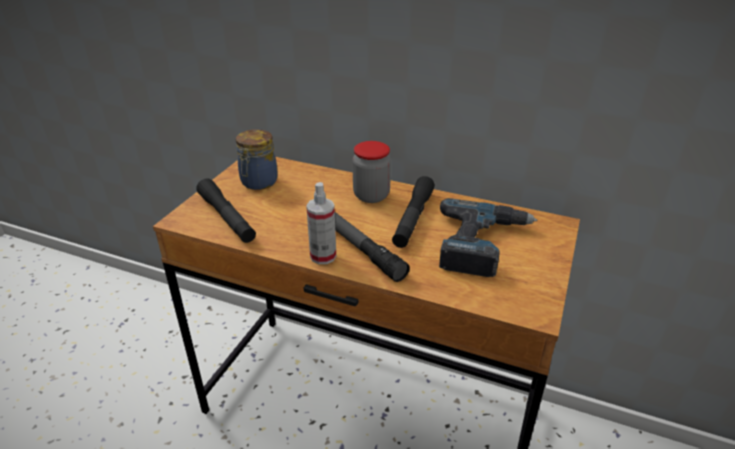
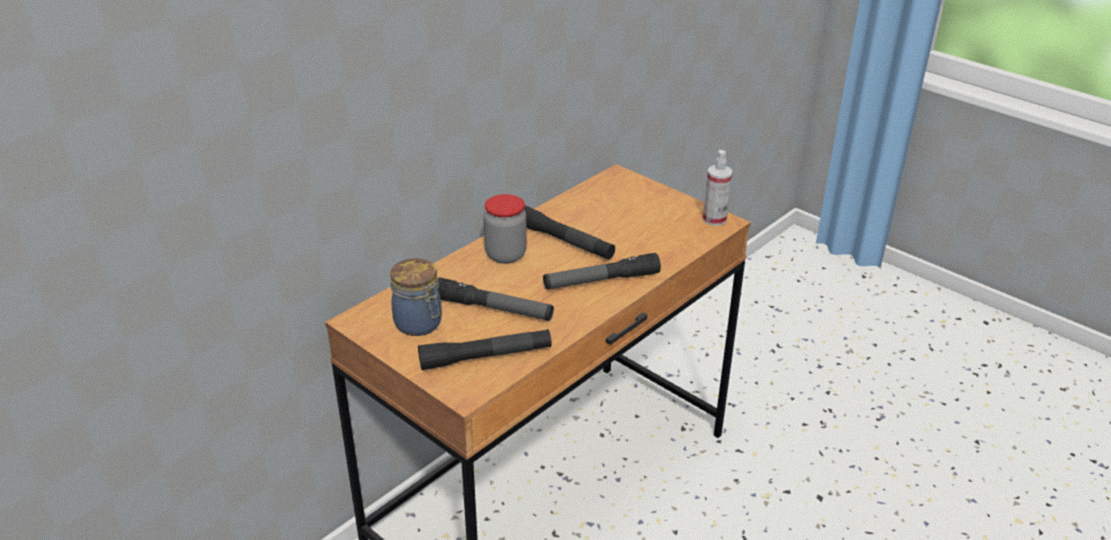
camera: 70 degrees left, 0 degrees up
spray bottle [306,182,336,264] -> spray bottle moved to [703,150,733,226]
power drill [439,198,537,277] -> none
none -> flashlight [438,277,554,321]

